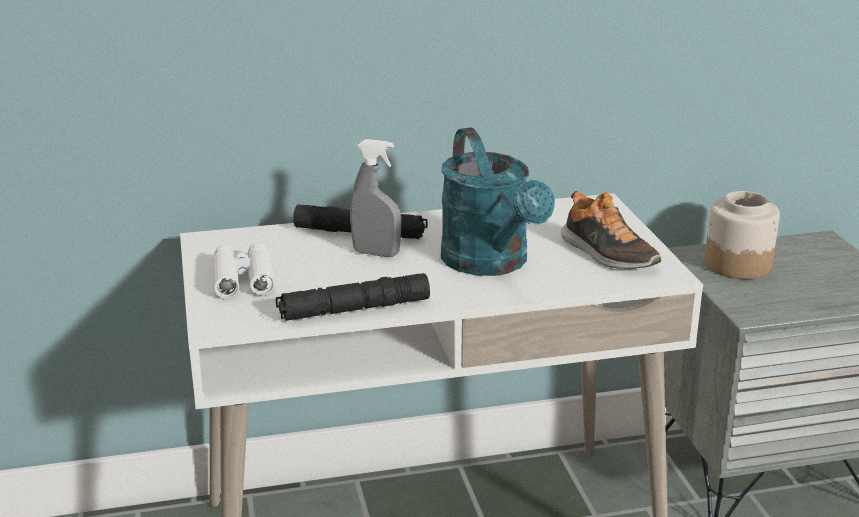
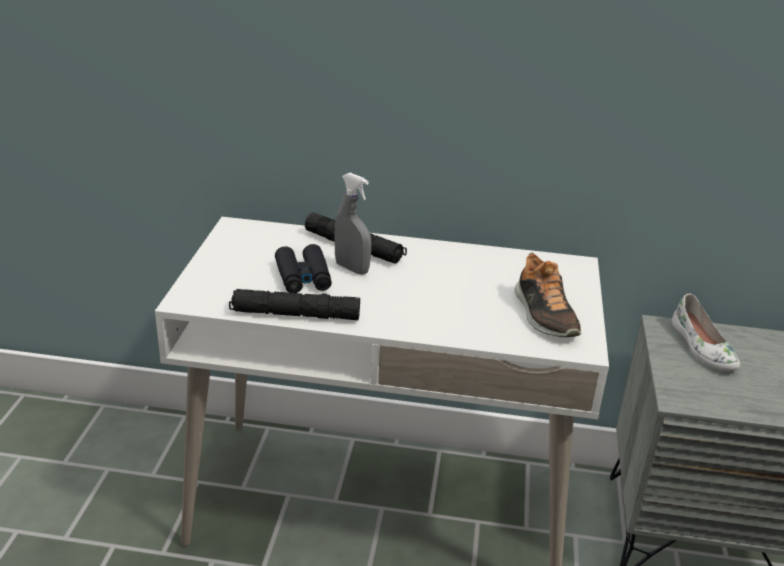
camera: 20 degrees right, 5 degrees up
white binoculars [213,243,275,299] -> none
turquoise watering can [441,128,555,276] -> none
jar [705,191,780,279] -> white shoe [672,294,740,371]
none -> black binoculars [275,244,332,293]

